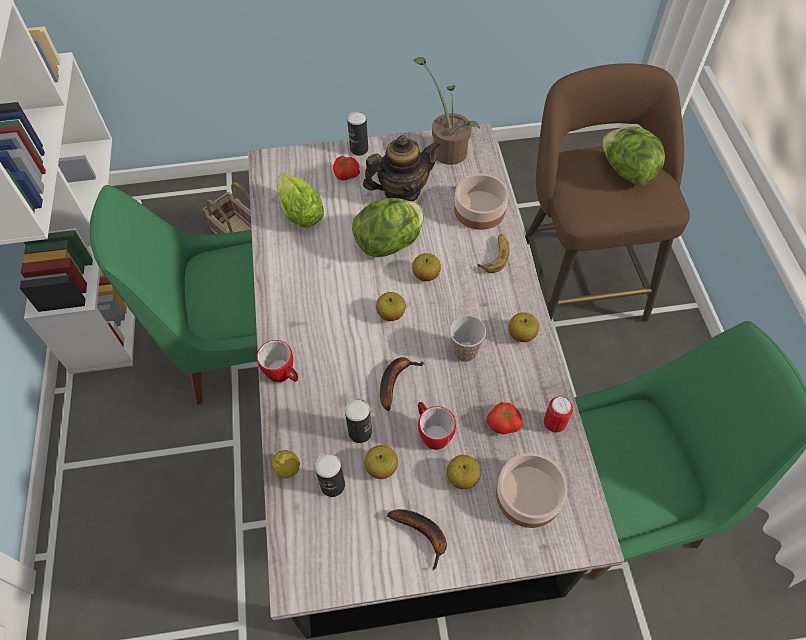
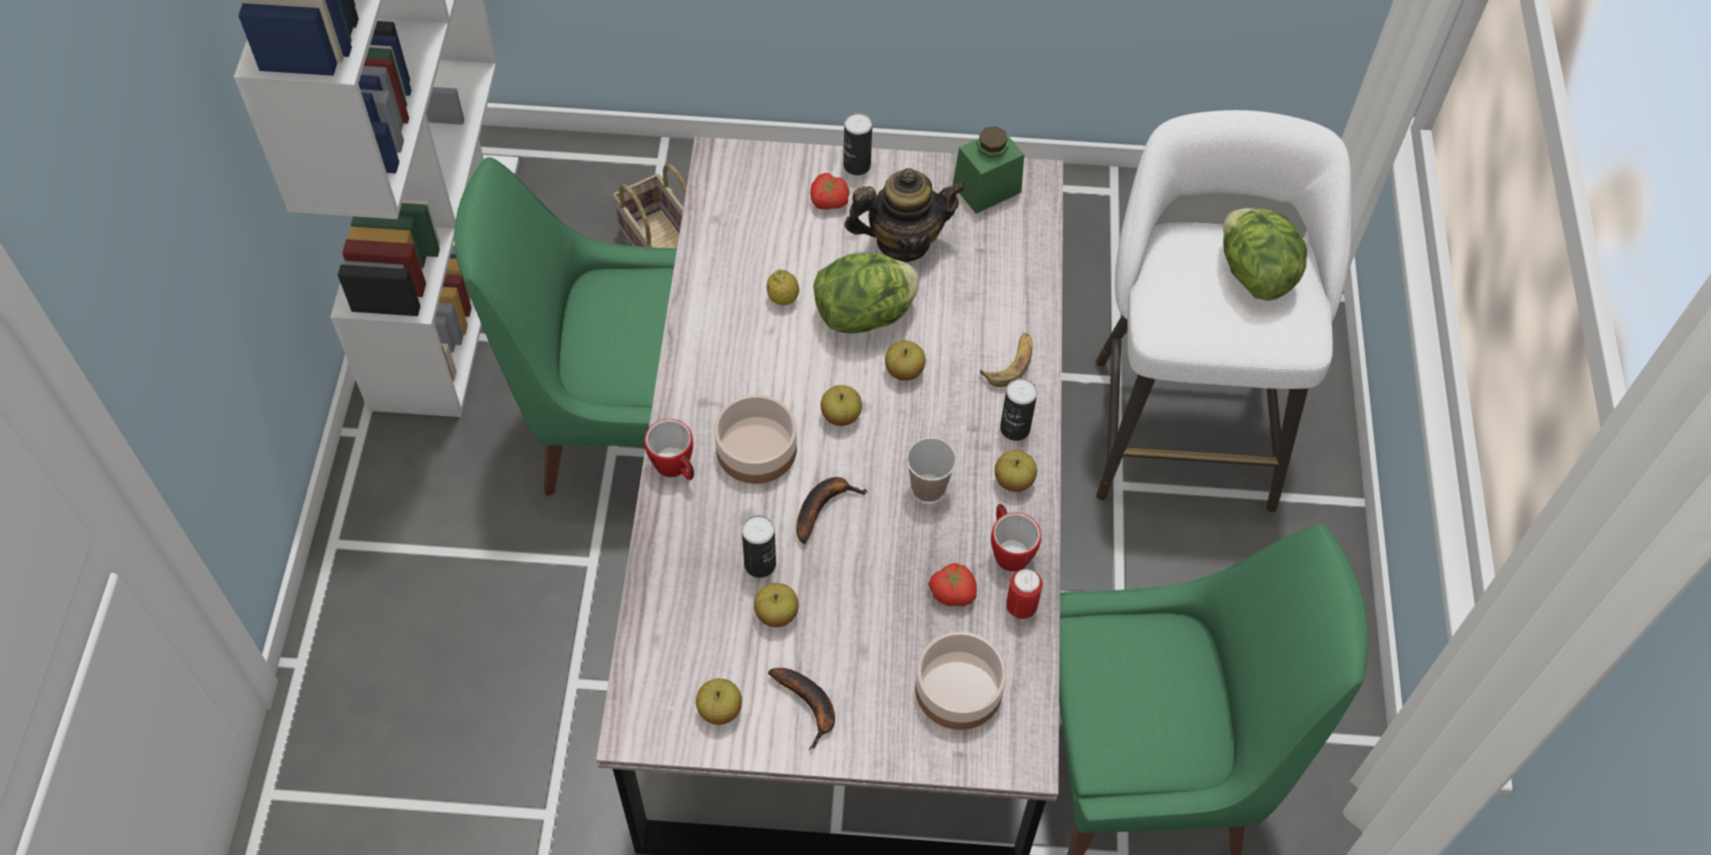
camera: 10 degrees right, 0 degrees up
lemon [272,450,300,478] -> lemon moved to [767,269,799,305]
lettuce [277,174,324,228] -> none
can [315,453,345,497] -> can moved to [1000,378,1037,441]
potted plant [414,57,480,165] -> green jar [953,126,1024,214]
mug [418,402,456,450] -> mug moved to [991,504,1041,572]
apple [447,455,481,489] -> apple moved to [696,678,742,725]
bowl [454,174,508,230] -> bowl moved to [714,394,797,484]
brown stool [525,63,690,322] -> white stool [1096,110,1352,512]

